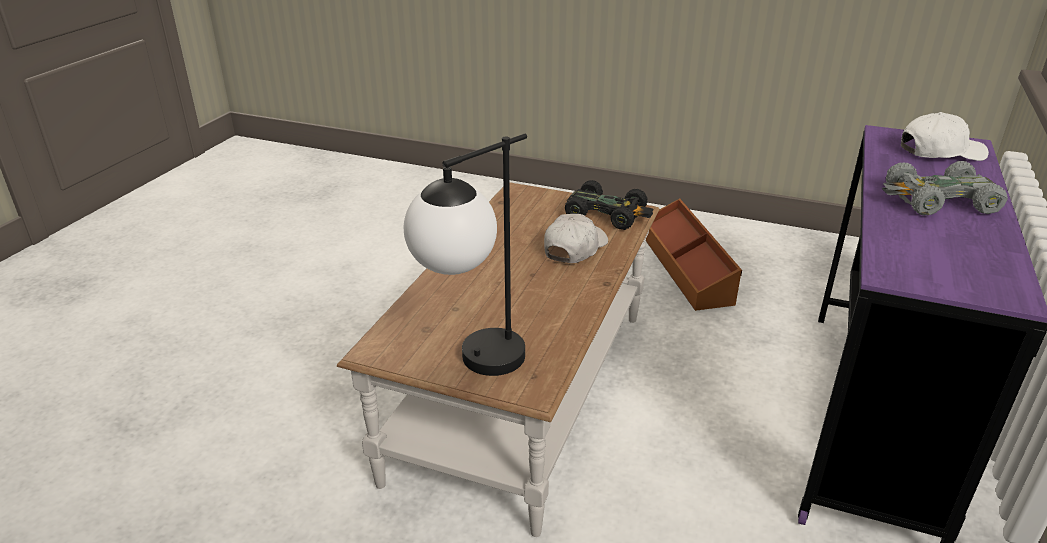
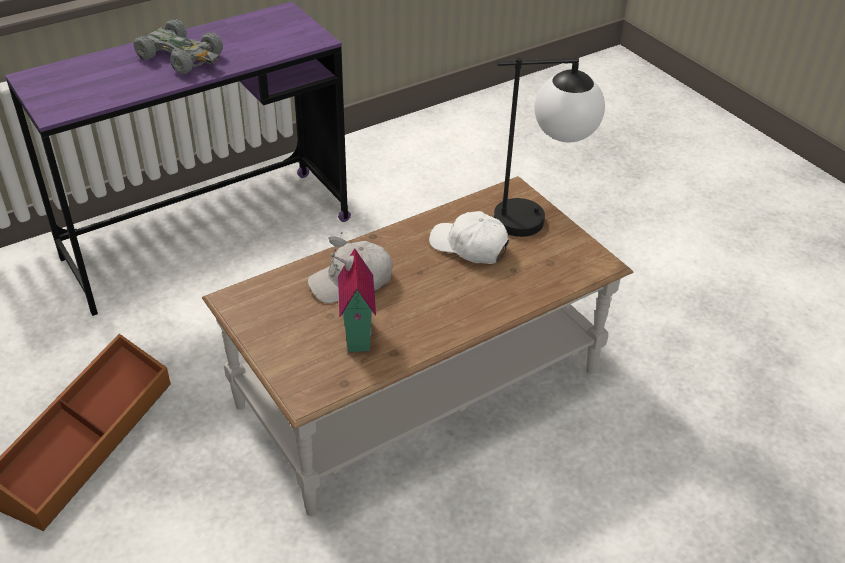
camera: 145 degrees left, 10 degrees up
black toy car [565,180,653,230] -> none
white cap [901,112,989,161] -> white cap moved to [429,211,509,264]
none -> toy house [328,232,376,352]

